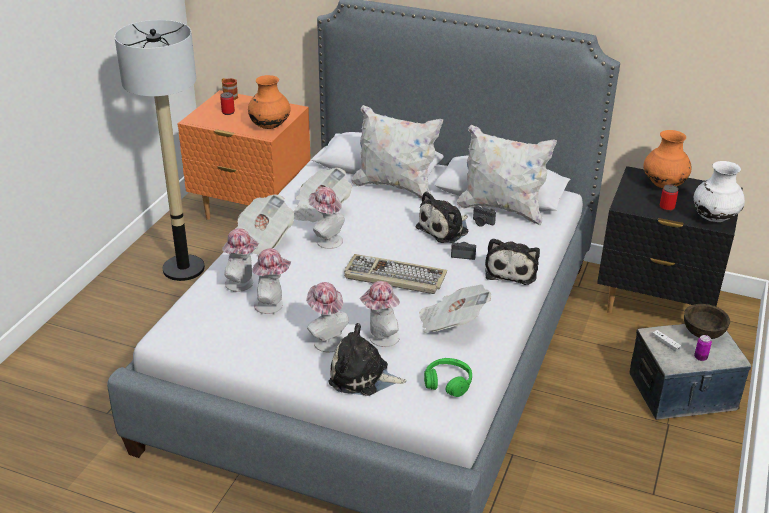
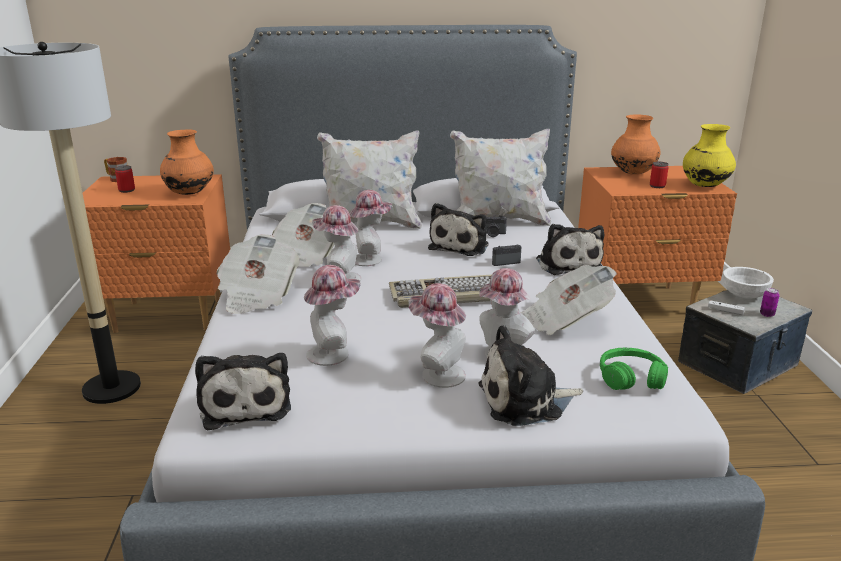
camera: 25 degrees left, 10 degrees down
hat [222,228,260,292] -> hat moved to [350,190,392,266]
black nightstand [597,166,743,313] -> orange nightstand [578,166,737,305]
brown bowl [684,304,730,339] -> white bowl [723,267,774,299]
white vase [694,161,745,222] -> yellow vase [683,124,736,187]
none -> plush toy [195,353,291,430]

